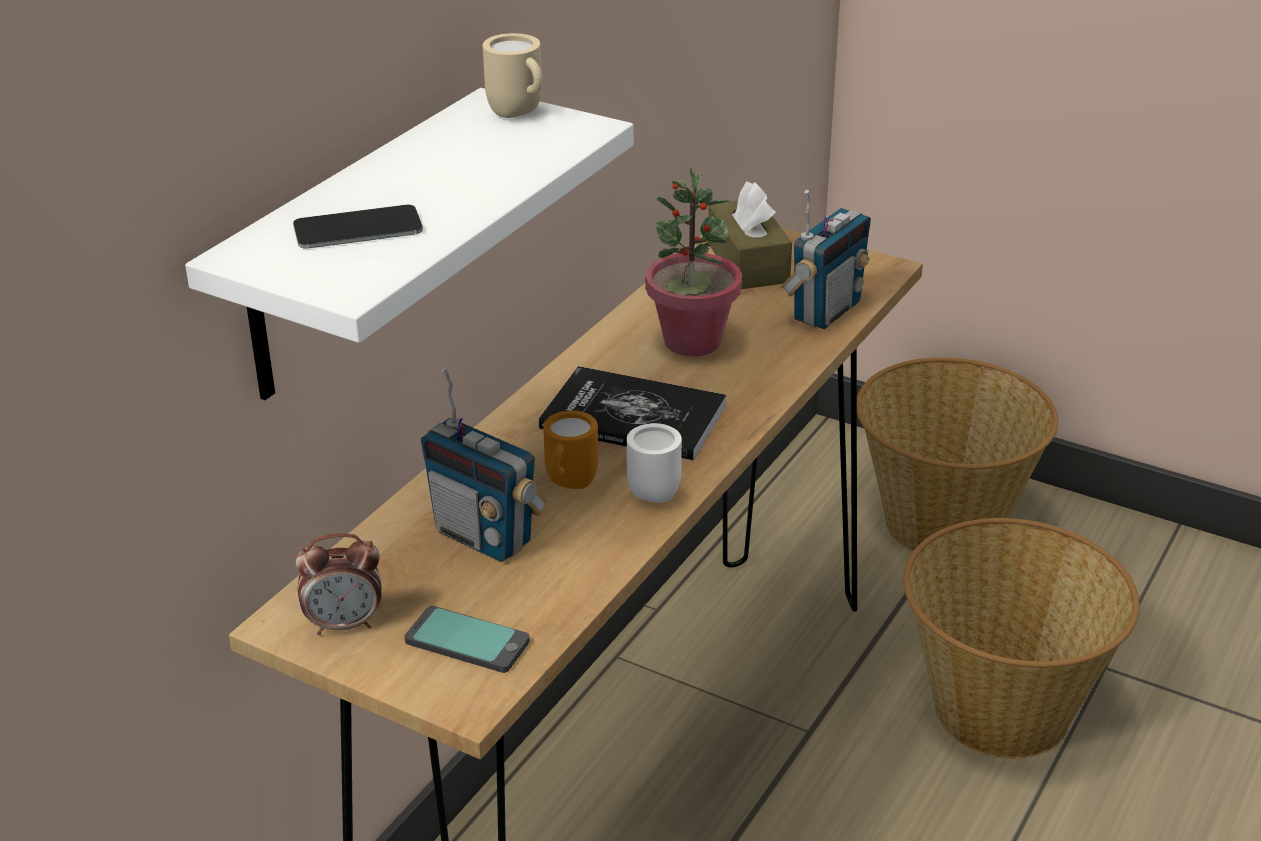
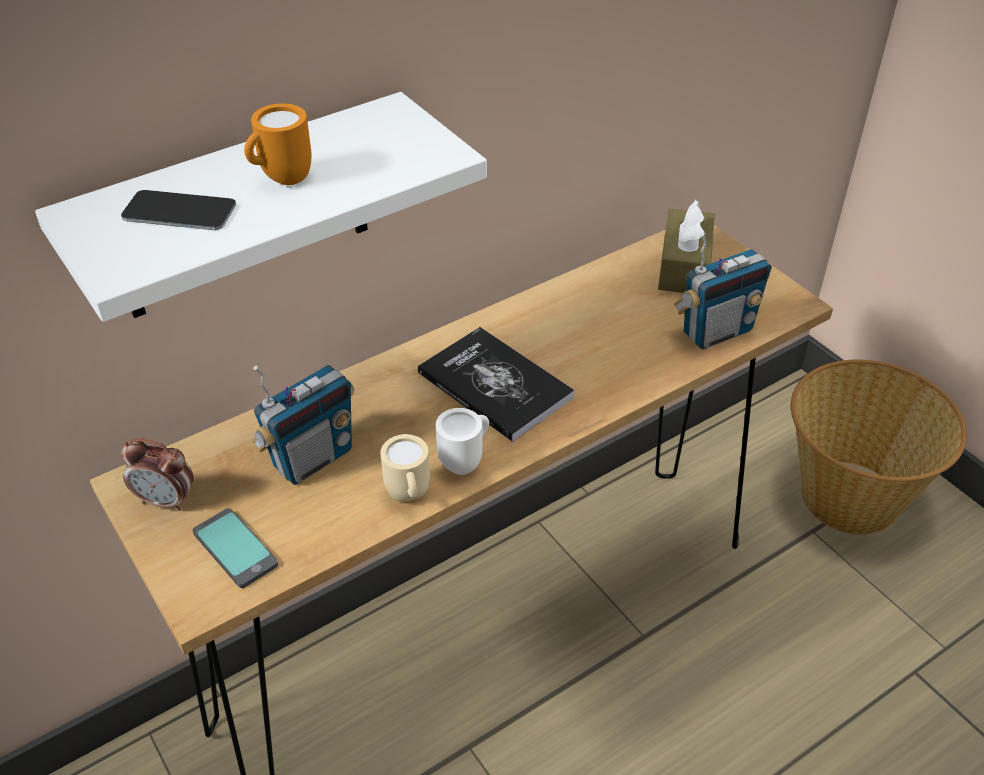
camera: 25 degrees right, 10 degrees up
radio [421,368,548,562] -> radio turned 105 degrees counterclockwise [252,365,354,485]
beige mug [483,33,543,118] -> beige mug moved to [380,434,430,501]
orange mug [543,410,598,489] -> orange mug moved to [244,104,312,185]
potted plant [645,165,742,356] -> none
basket [903,518,1140,758] -> none

